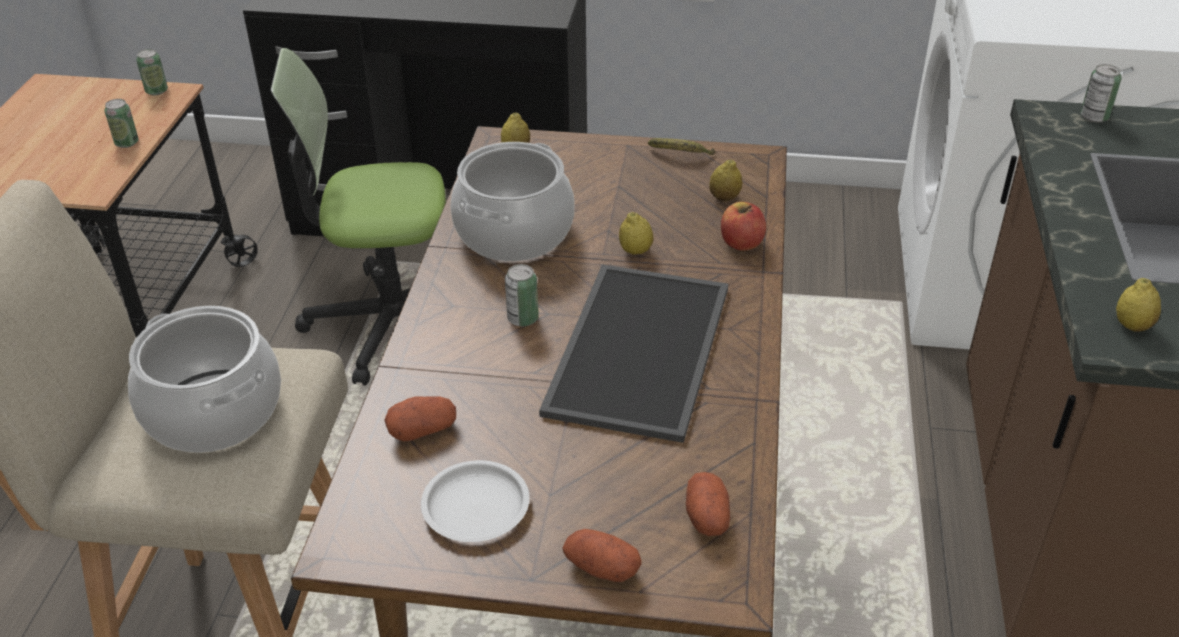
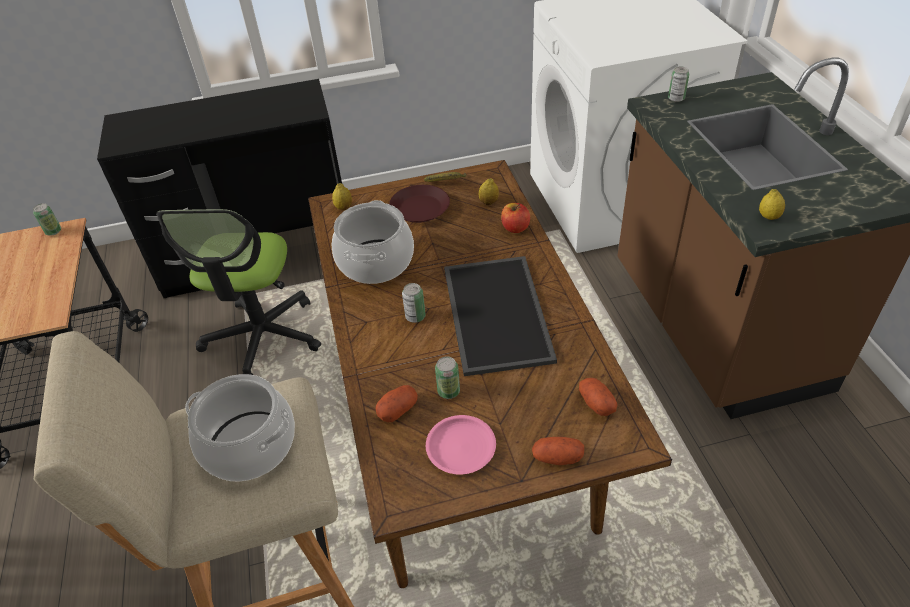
camera: 20 degrees left, 5 degrees up
can [104,99,139,148] -> can moved to [435,357,460,399]
office chair [270,48,446,386] -> office chair turned 60 degrees counterclockwise [156,209,321,375]
white plate [421,460,530,542] -> pink plate [426,415,496,474]
lemon [619,212,653,255] -> none
none -> brown plate [389,185,450,223]

